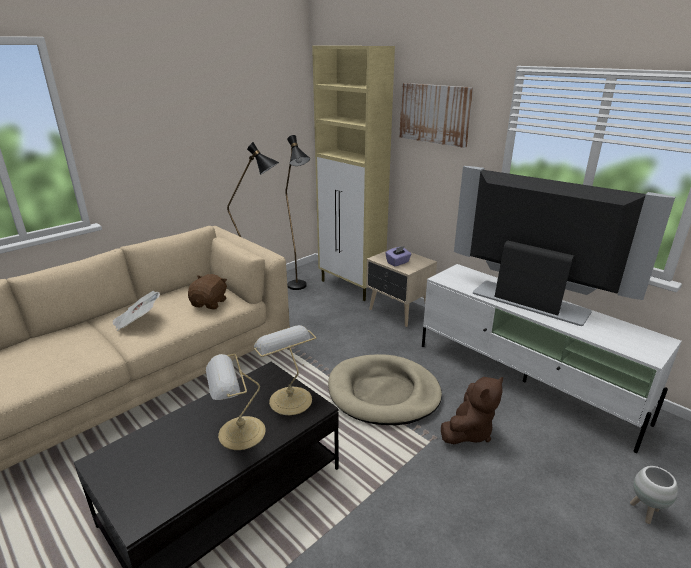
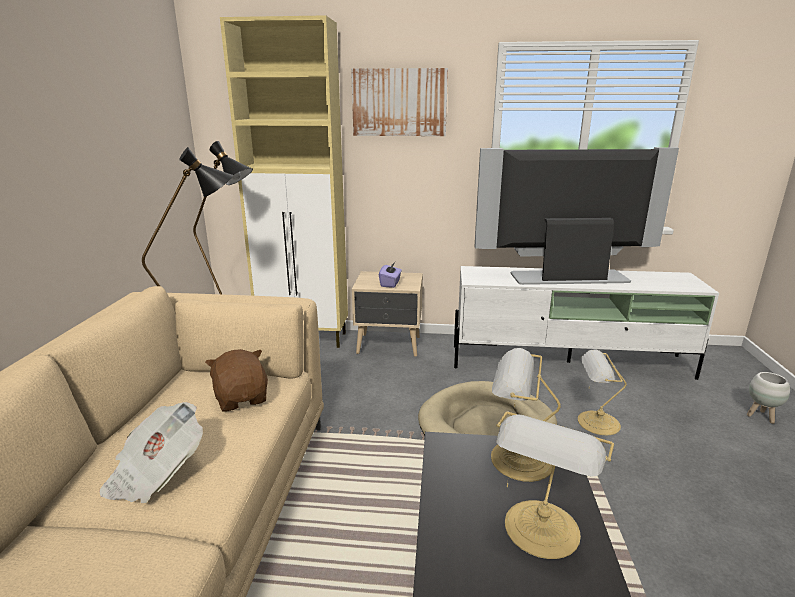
camera: 40 degrees left, 5 degrees down
brown plush toy [441,377,503,444] -> table lamp [578,349,626,435]

